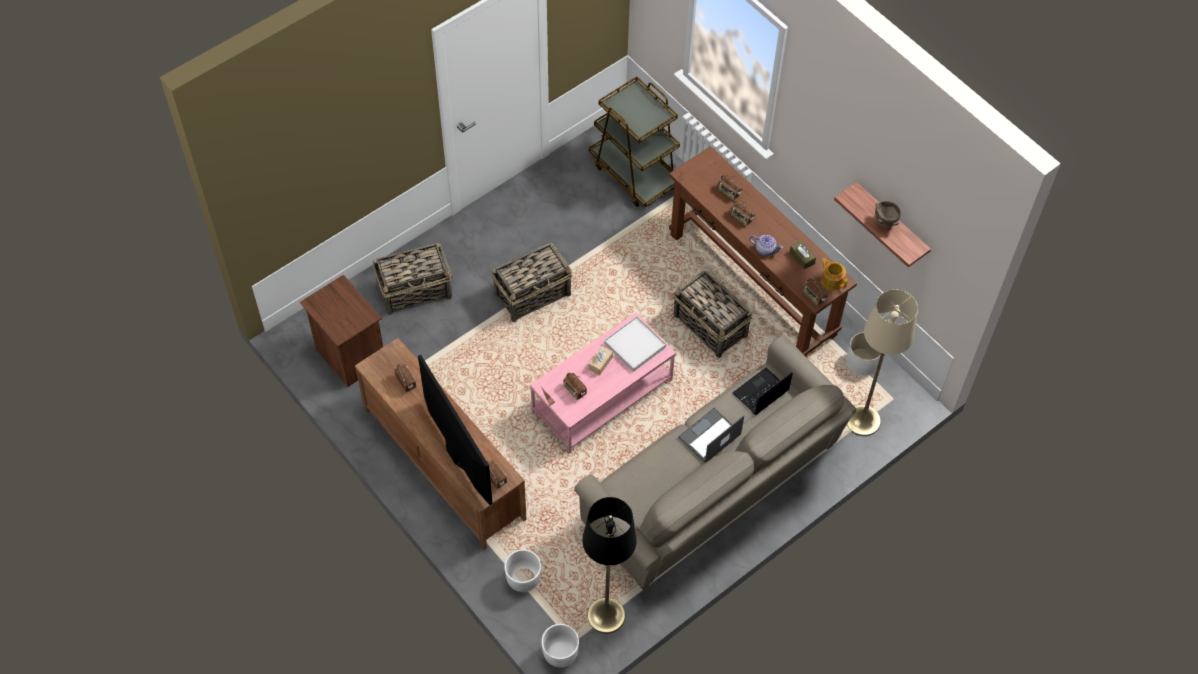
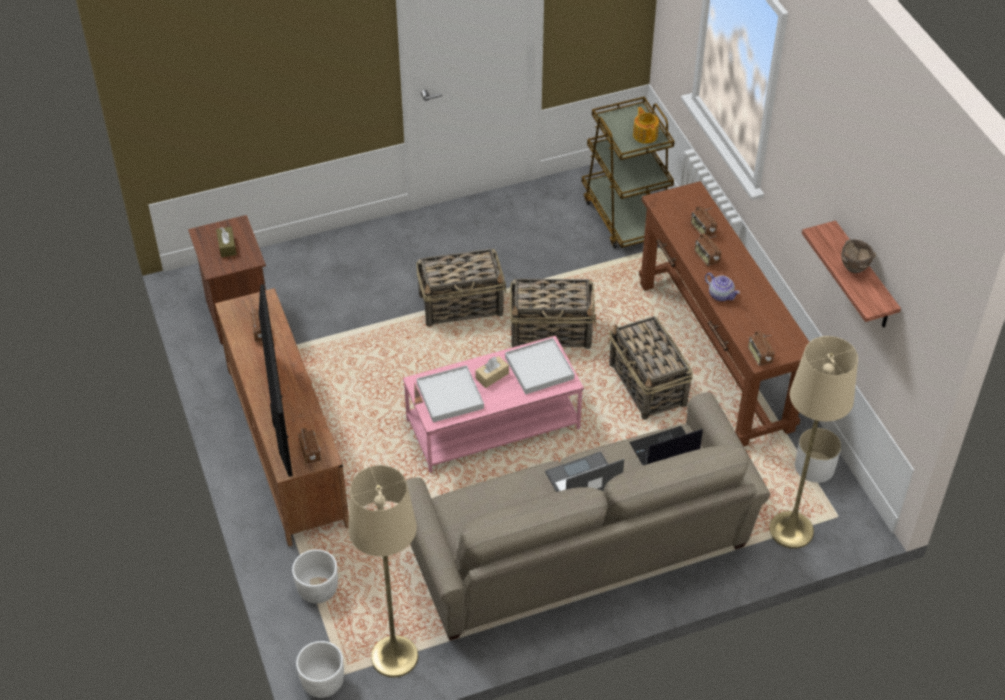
camera: 20 degrees right, 10 degrees down
basket [373,243,453,315] -> basket moved to [510,279,596,349]
radio [564,372,587,400] -> white tray [417,365,484,422]
black floor lamp [582,497,637,634] -> beige floor lamp [348,465,418,678]
brown tissue box [790,240,816,269] -> brown tissue box moved to [216,227,237,258]
teapot [821,258,848,290] -> teapot moved to [633,107,659,144]

